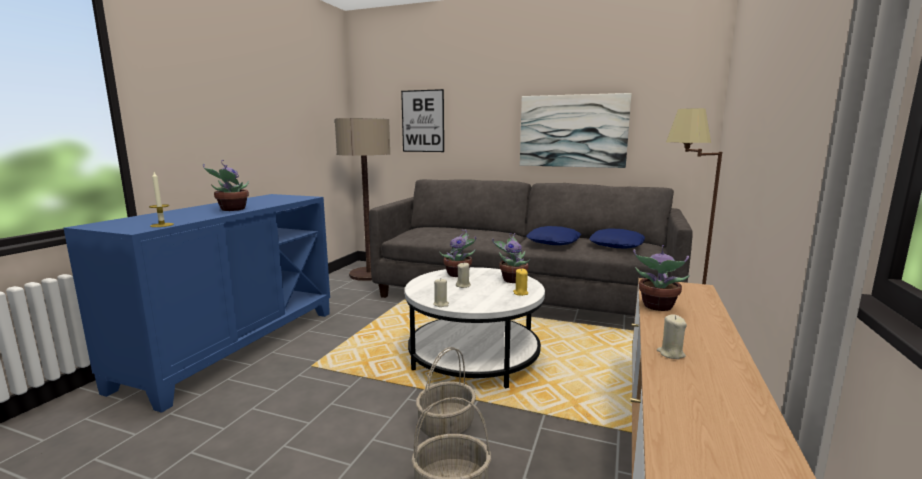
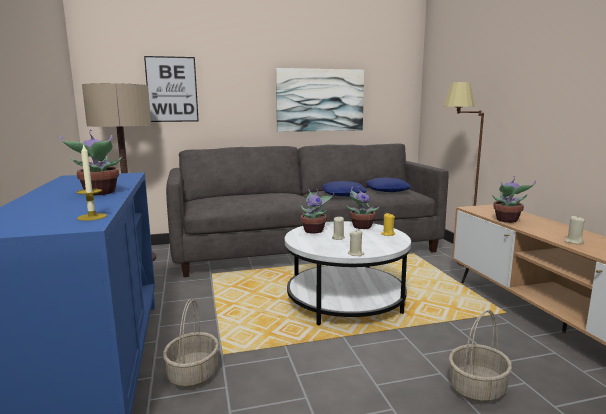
camera: 35 degrees left, 0 degrees up
basket [416,347,476,438] -> basket moved to [163,299,219,388]

